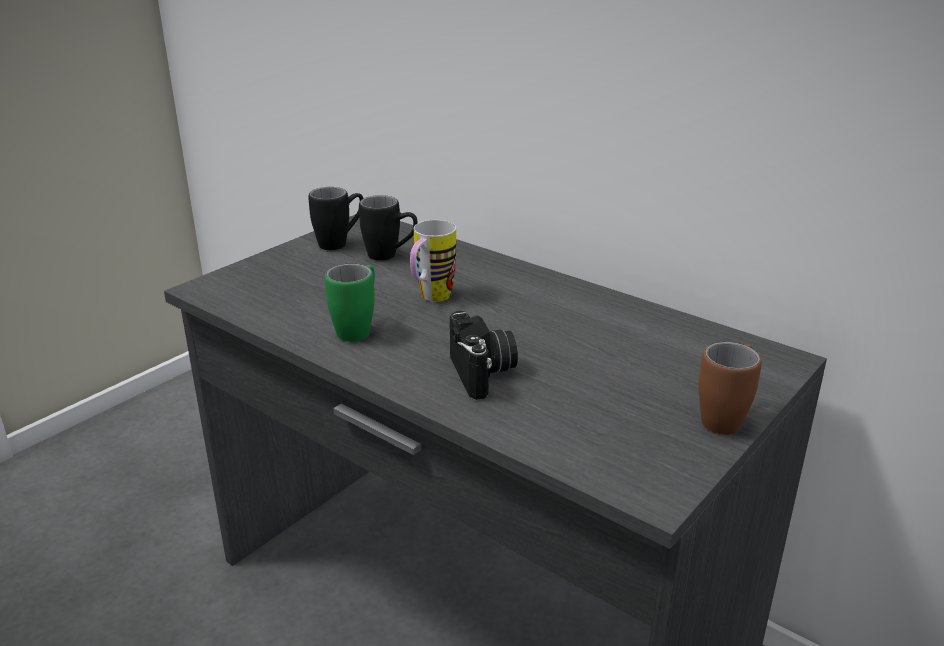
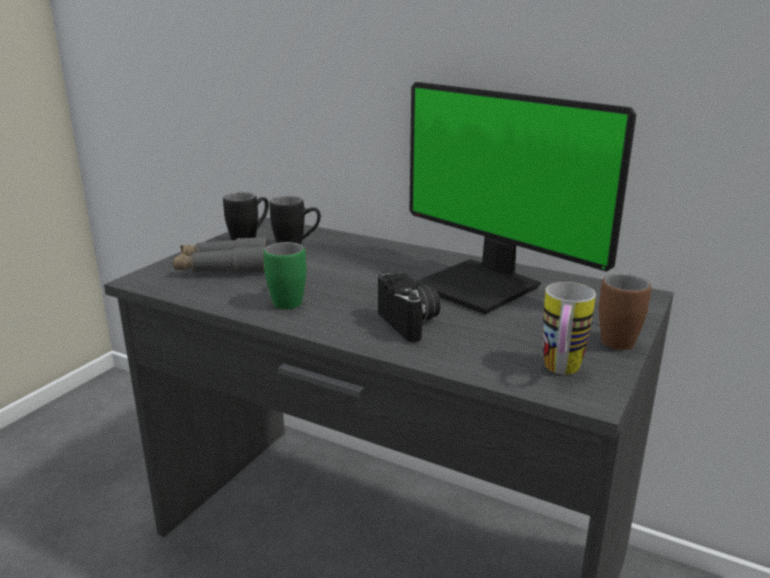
camera: 10 degrees left, 5 degrees down
mug [410,220,456,302] -> mug moved to [543,282,596,375]
none -> grey binoculars [173,237,268,273]
none -> monitor [410,82,636,314]

